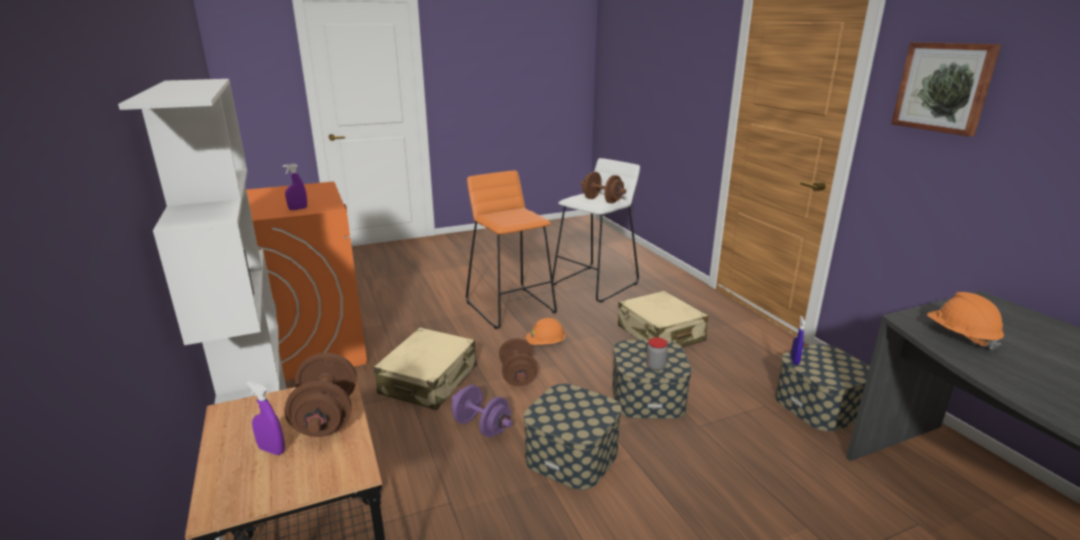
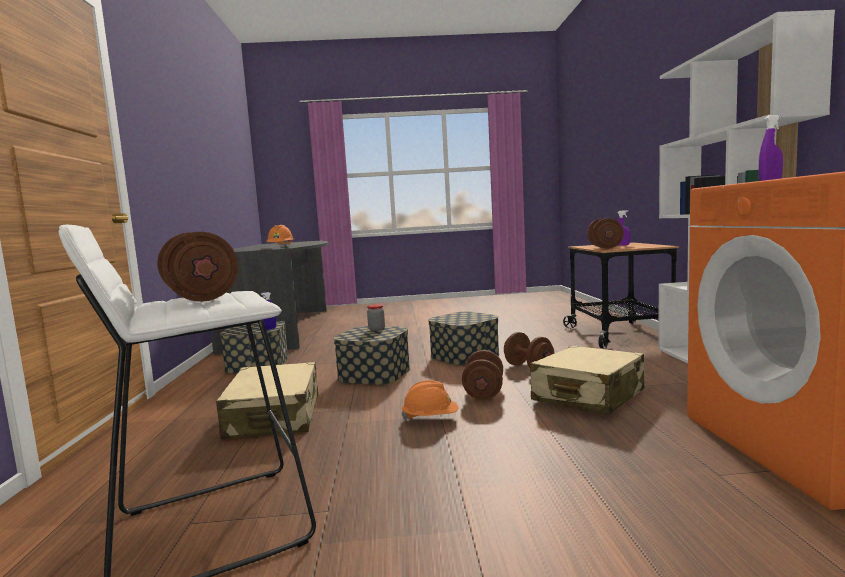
camera: 160 degrees left, 15 degrees down
purple dumbbell [452,385,512,437] -> brown dumbbell [504,332,554,368]
orange stool [466,170,557,329] -> none
picture [891,42,1001,137] -> none

